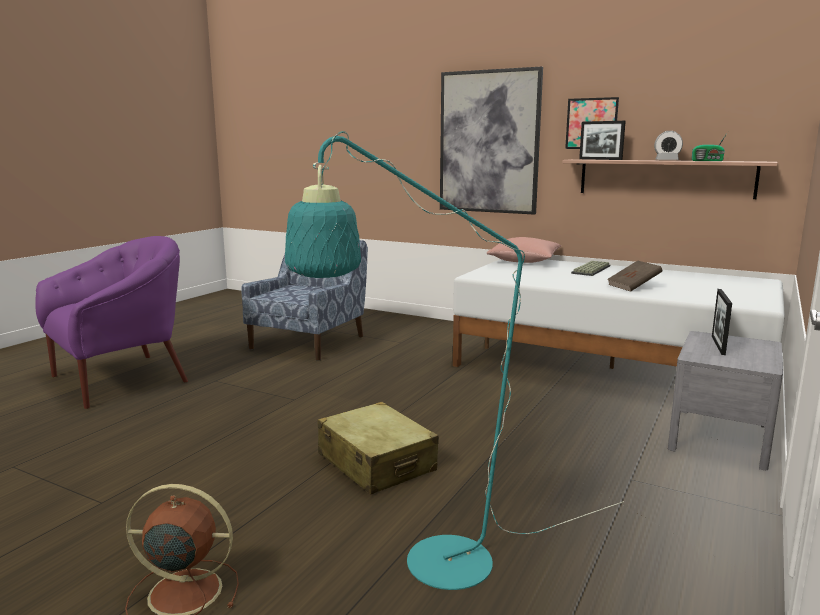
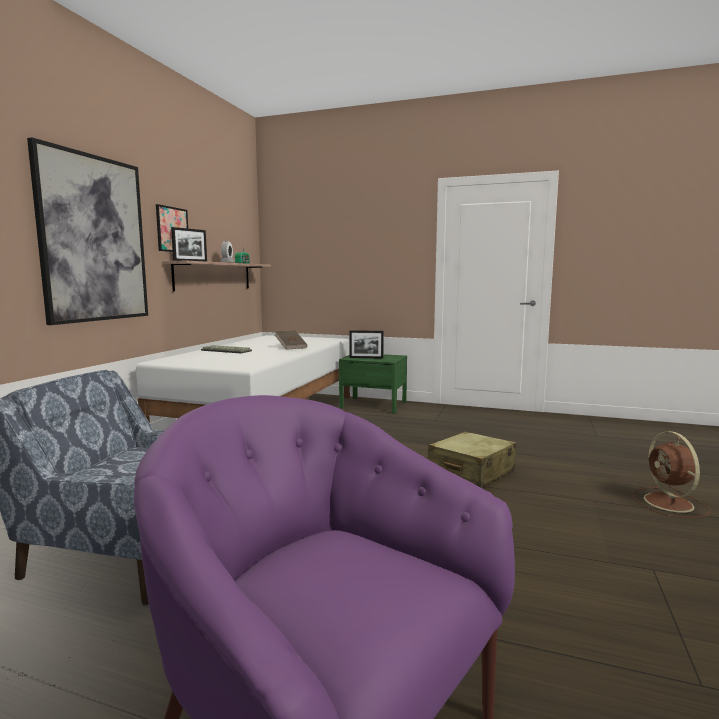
camera: 100 degrees left, 5 degrees down
turquoise floor lamp [285,131,624,590] -> none
pink pillow [487,237,561,263] -> none
grey nightstand [668,331,783,470] -> green nightstand [339,354,407,413]

